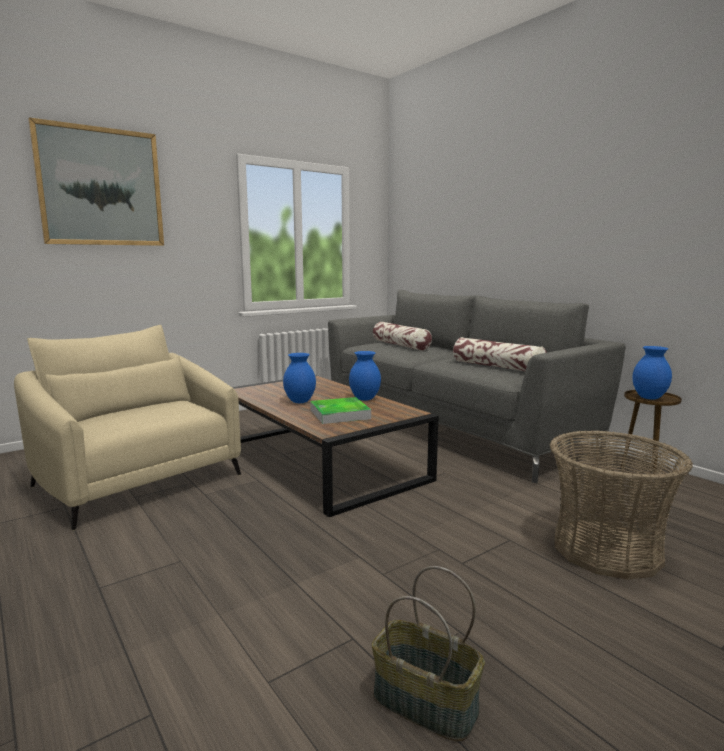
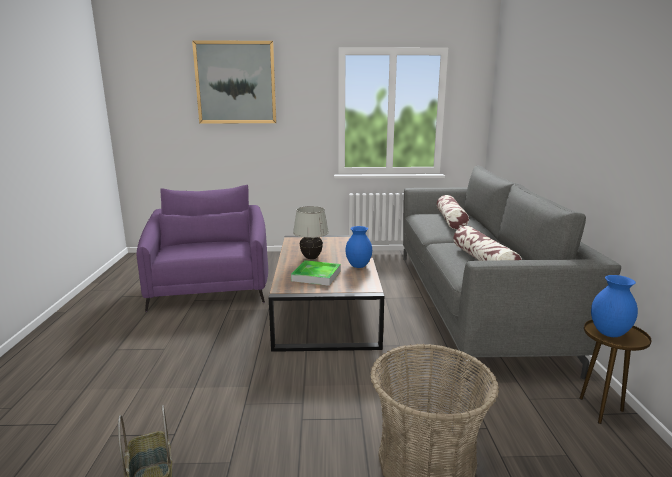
camera: 35 degrees right, 5 degrees up
beige armchair [14,325,241,531] -> purple armchair [136,185,268,312]
blue vase [283,353,316,403] -> white table lamp [293,206,329,259]

